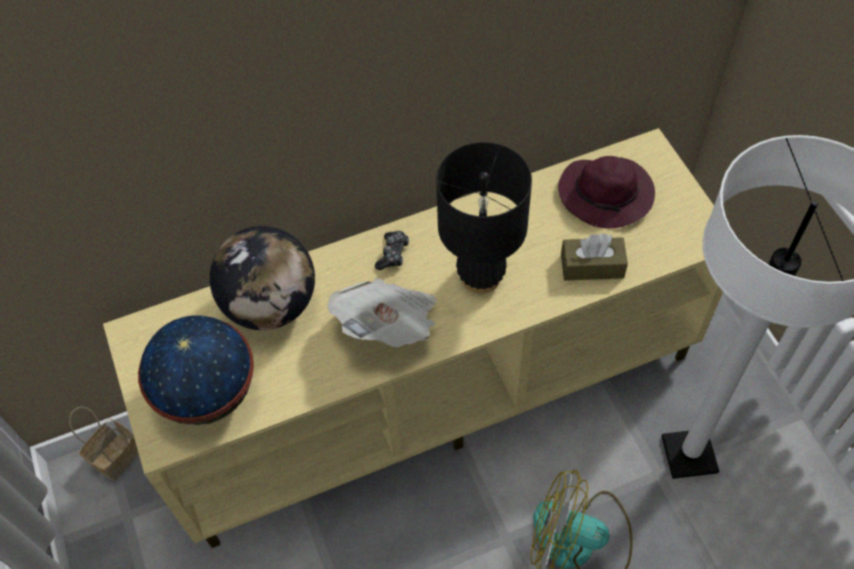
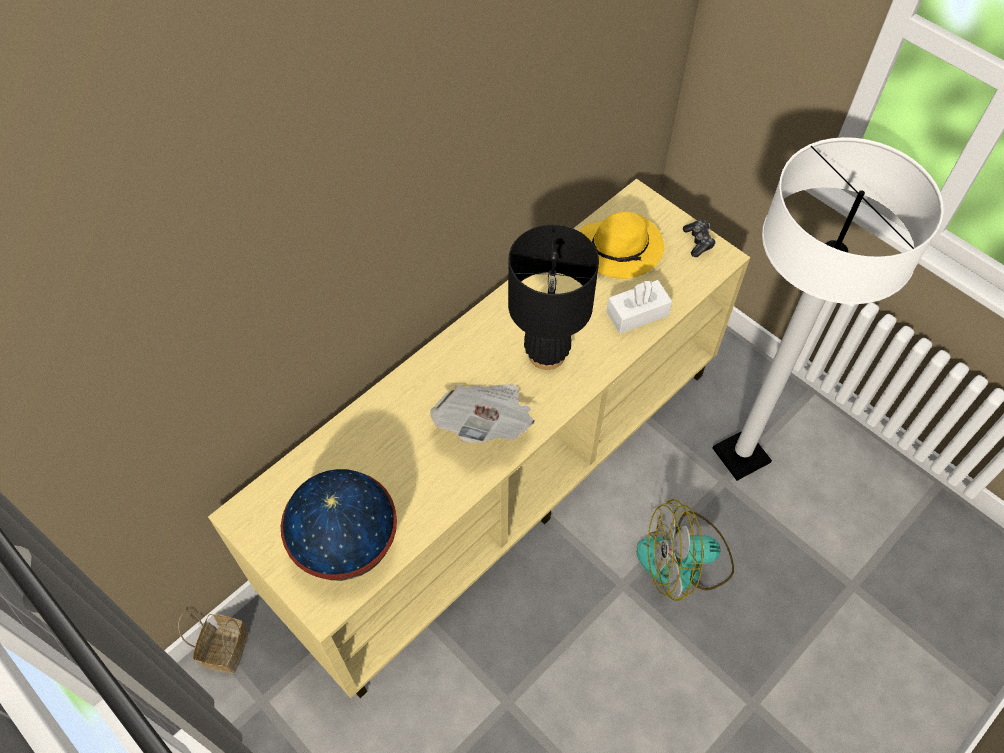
camera: 25 degrees left, 0 degrees up
globe [209,226,315,330] -> none
game controller [375,231,409,270] -> game controller moved to [683,220,716,257]
purple hat [558,156,655,228] -> yellow hat [580,212,664,279]
brown tissue box [561,234,628,281] -> white tissue box [606,280,672,334]

